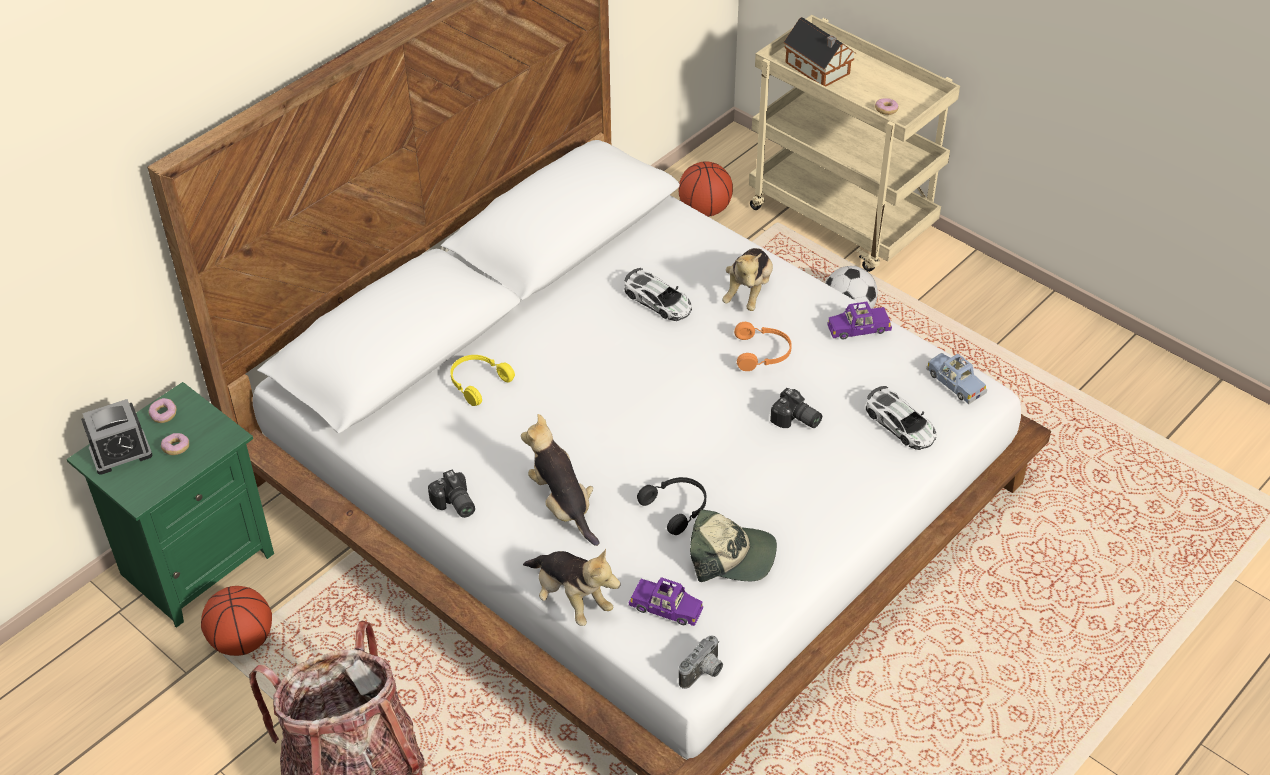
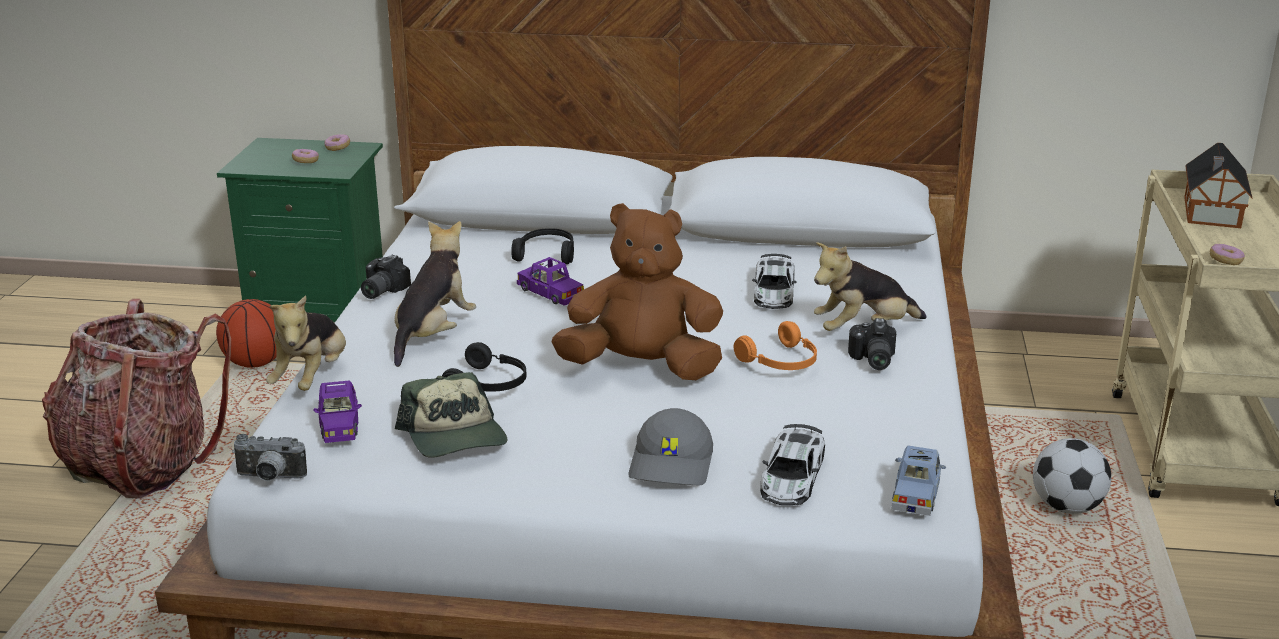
camera: 55 degrees right, 20 degrees down
alarm clock [81,399,152,475] -> none
yellow headphones [450,355,515,406] -> black headphones [511,228,574,264]
basketball [679,161,733,217] -> none
camera [770,388,822,428] -> camera moved to [848,318,896,370]
purple toy car [827,302,892,340] -> purple toy car moved to [517,257,584,306]
none -> brown plush toy [552,203,723,380]
none -> grey cap [628,408,713,485]

